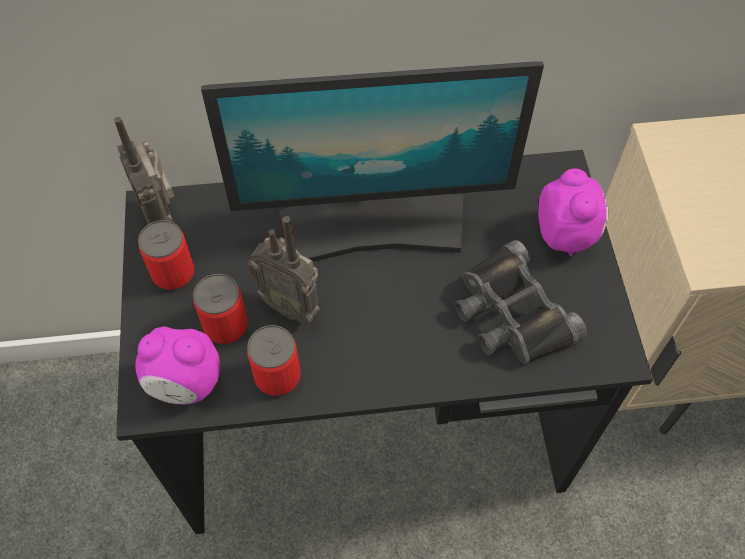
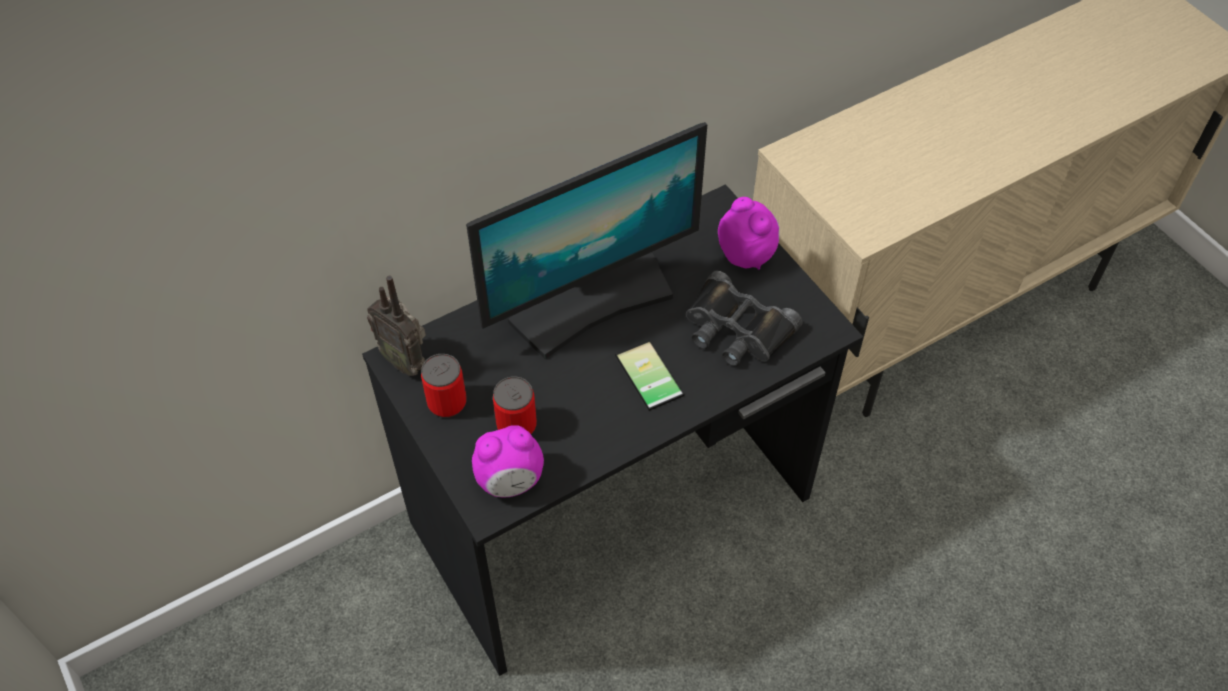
camera: 25 degrees left, 5 degrees down
can [247,325,301,396] -> none
radio [248,216,320,323] -> none
none -> phone [615,340,684,411]

